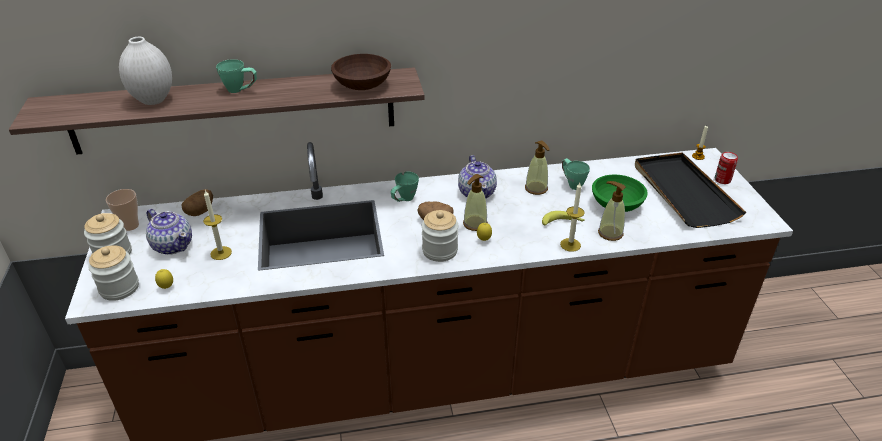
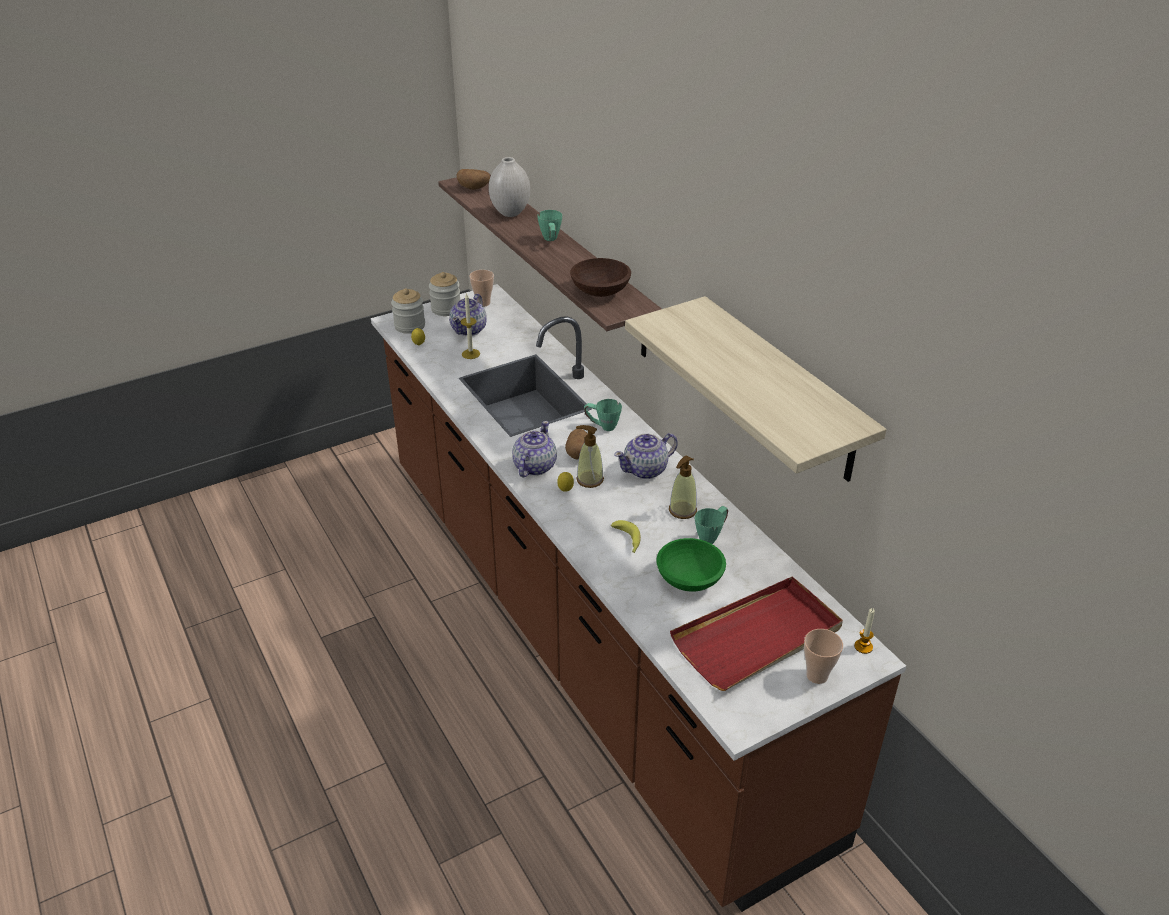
camera: 70 degrees right, 0 degrees up
potato [182,189,213,216] -> potato moved to [457,169,490,190]
jar [422,210,459,262] -> teapot [512,421,557,478]
candle [560,183,585,252] -> none
soap dispenser [598,181,626,241] -> none
black tray [635,152,746,228] -> red tray [670,577,843,691]
can [715,152,738,184] -> cup [804,629,843,684]
none -> shelf [625,296,886,482]

